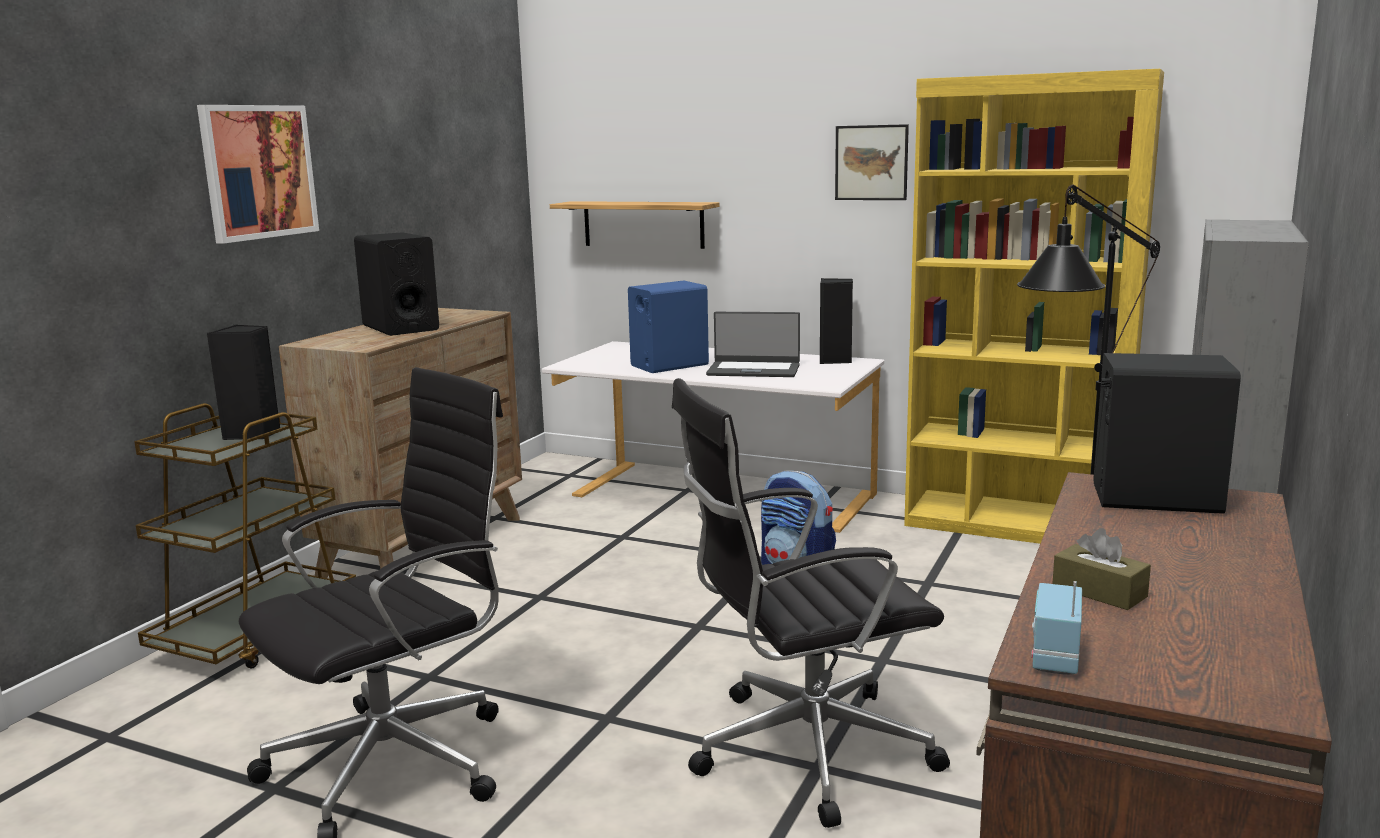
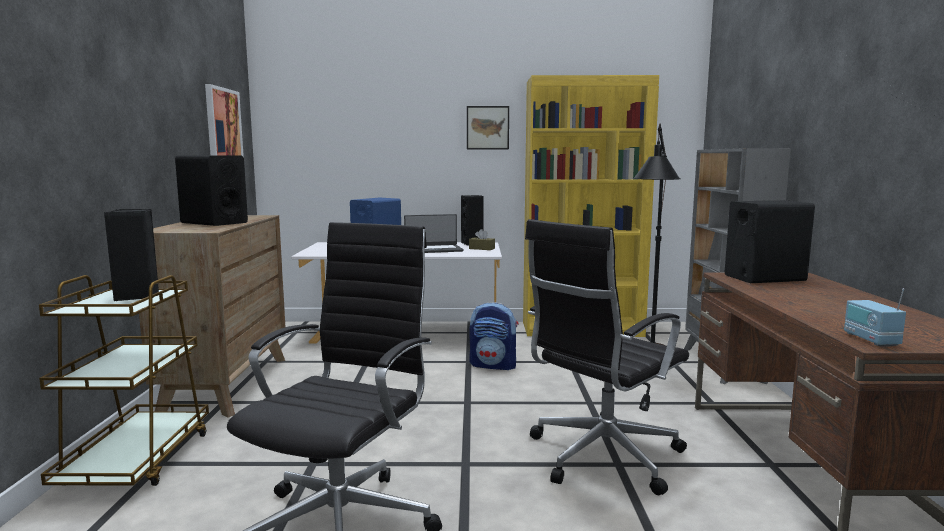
camera: 25 degrees left, 5 degrees down
picture [197,105,319,244] -> picture moved to [205,84,244,157]
shelf [550,201,719,249] -> none
brown tissue box [1052,528,1151,610] -> brown tissue box moved to [469,229,495,250]

